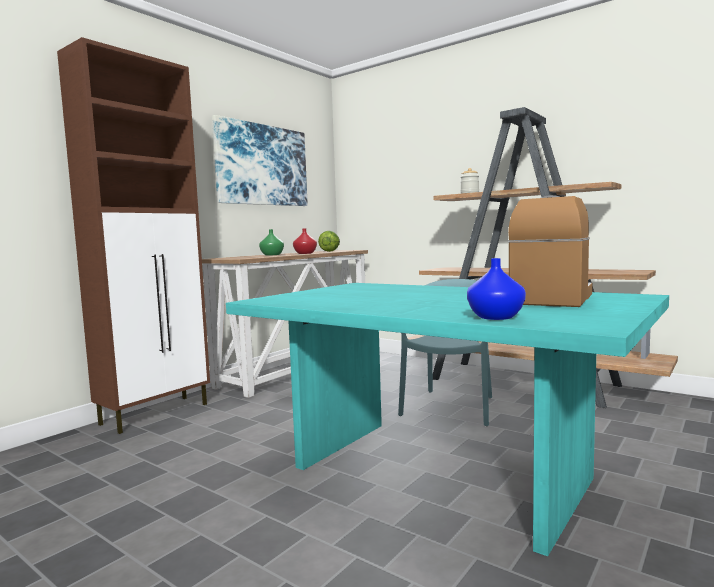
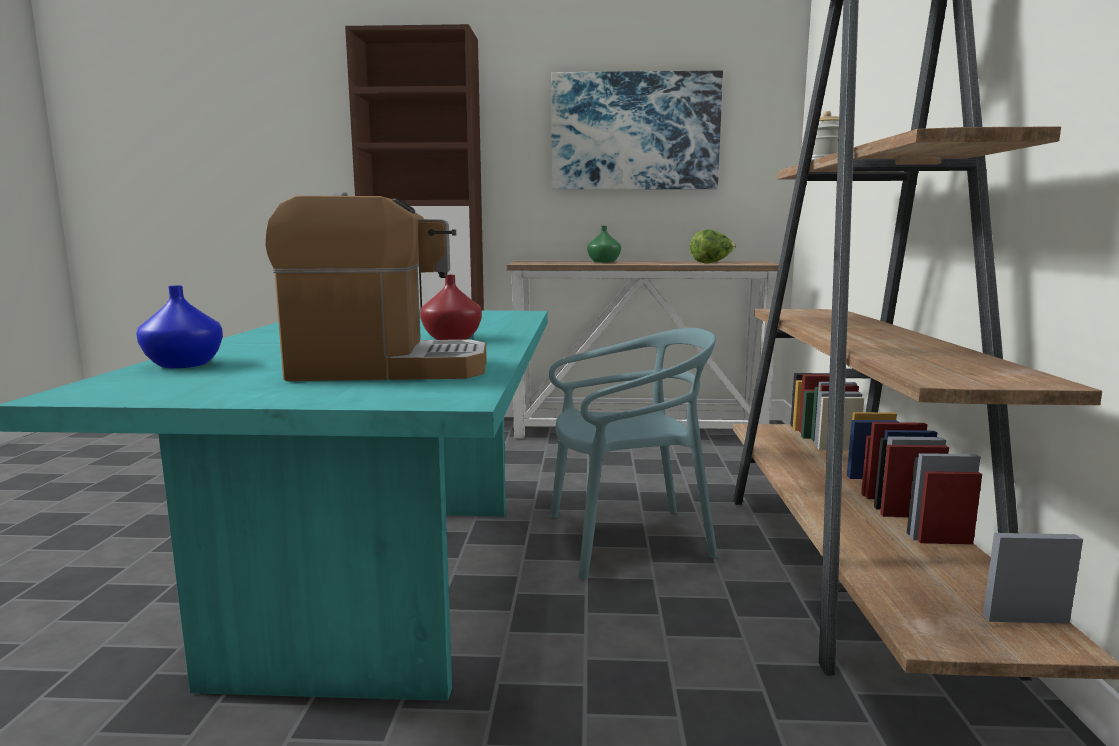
camera: 55 degrees right, 5 degrees up
red vase [293,228,317,254] -> red vase moved to [420,275,482,340]

